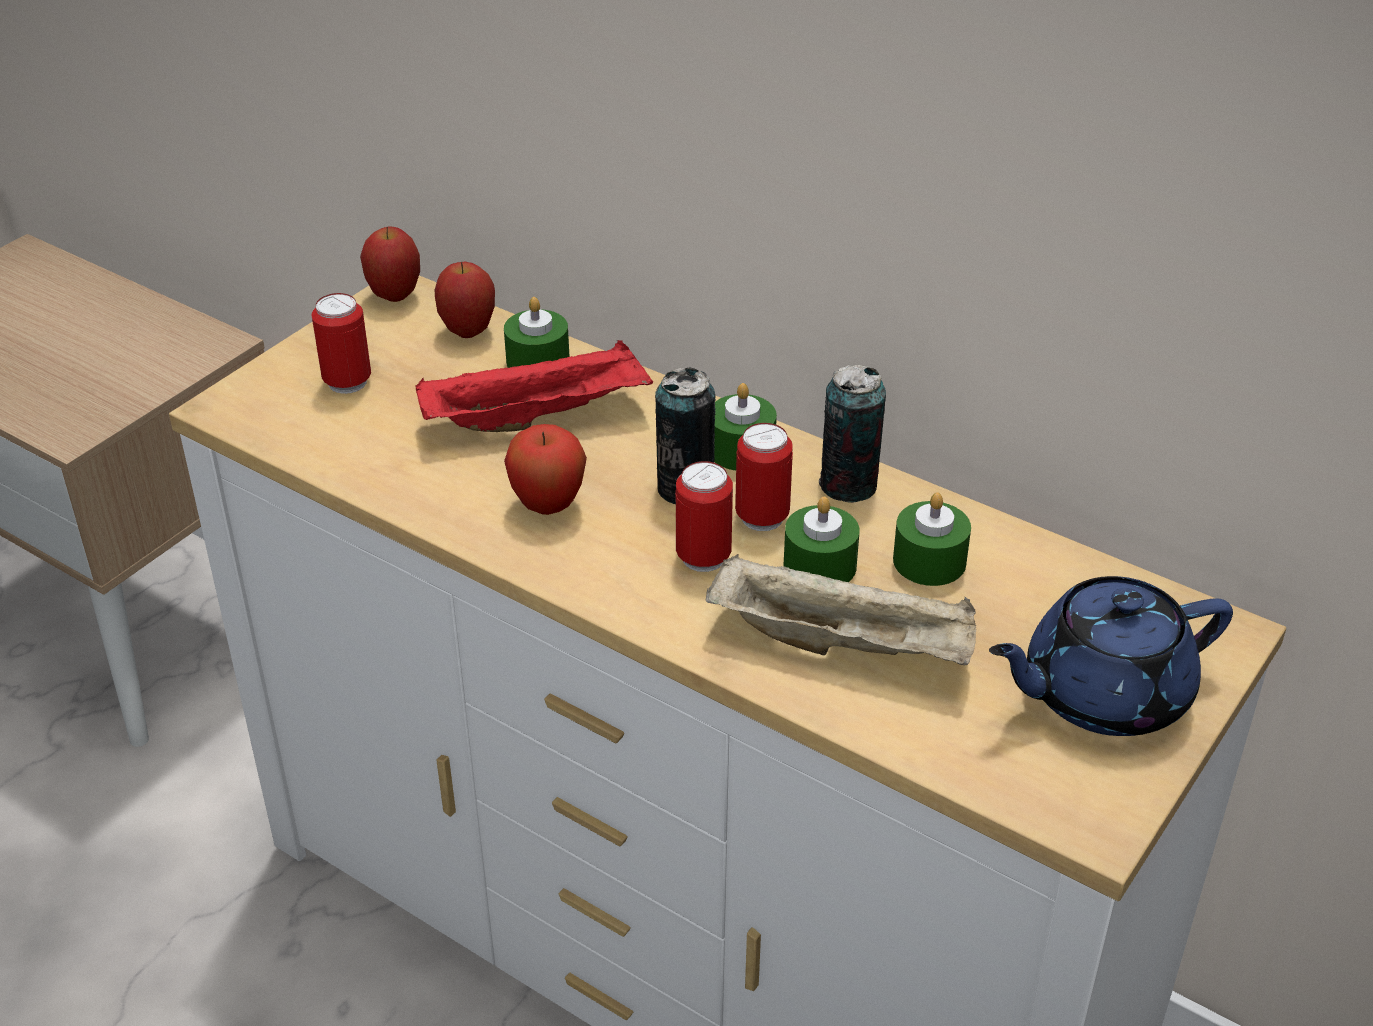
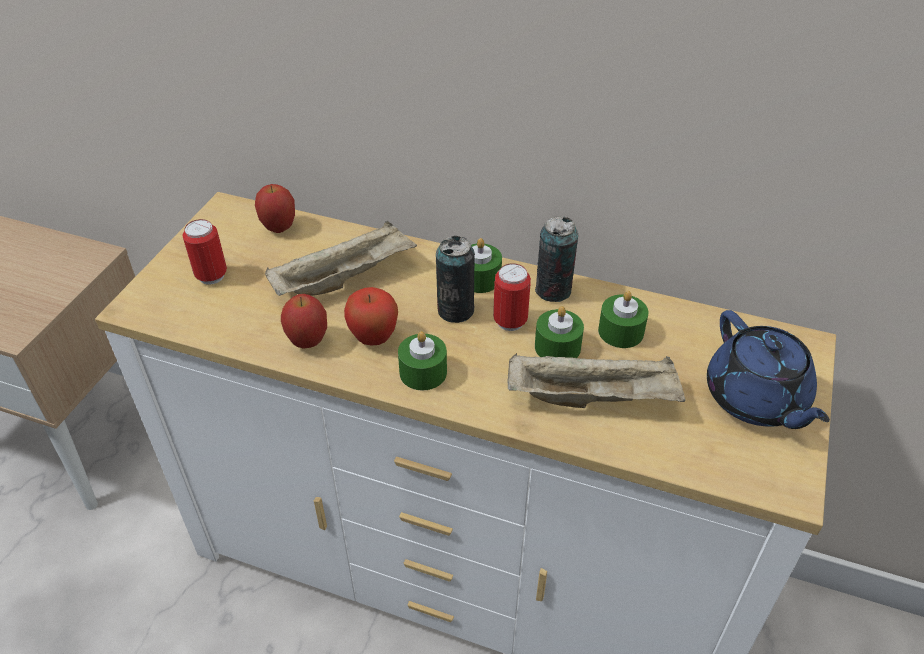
camera: 15 degrees left, 5 degrees up
apple [360,226,420,302] -> apple moved to [281,294,327,349]
red tray [416,340,653,432] -> beige tray [265,221,417,296]
green candle [504,297,570,368] -> green candle moved to [398,331,447,391]
can [676,461,733,572] -> none
blue teapot [989,576,1233,736] -> blue teapot turned 75 degrees counterclockwise [707,310,830,429]

